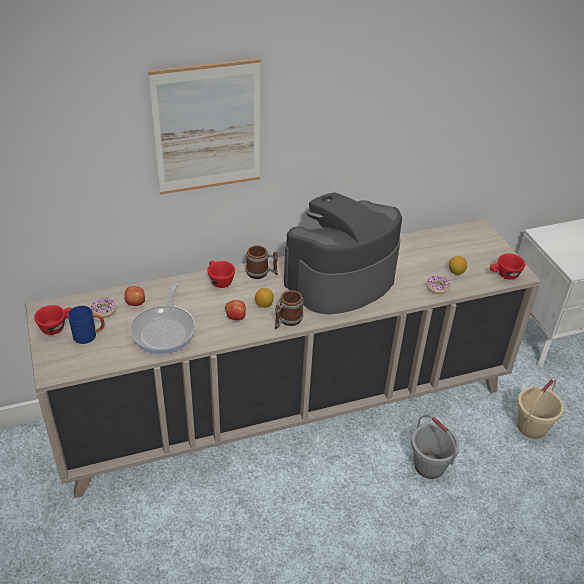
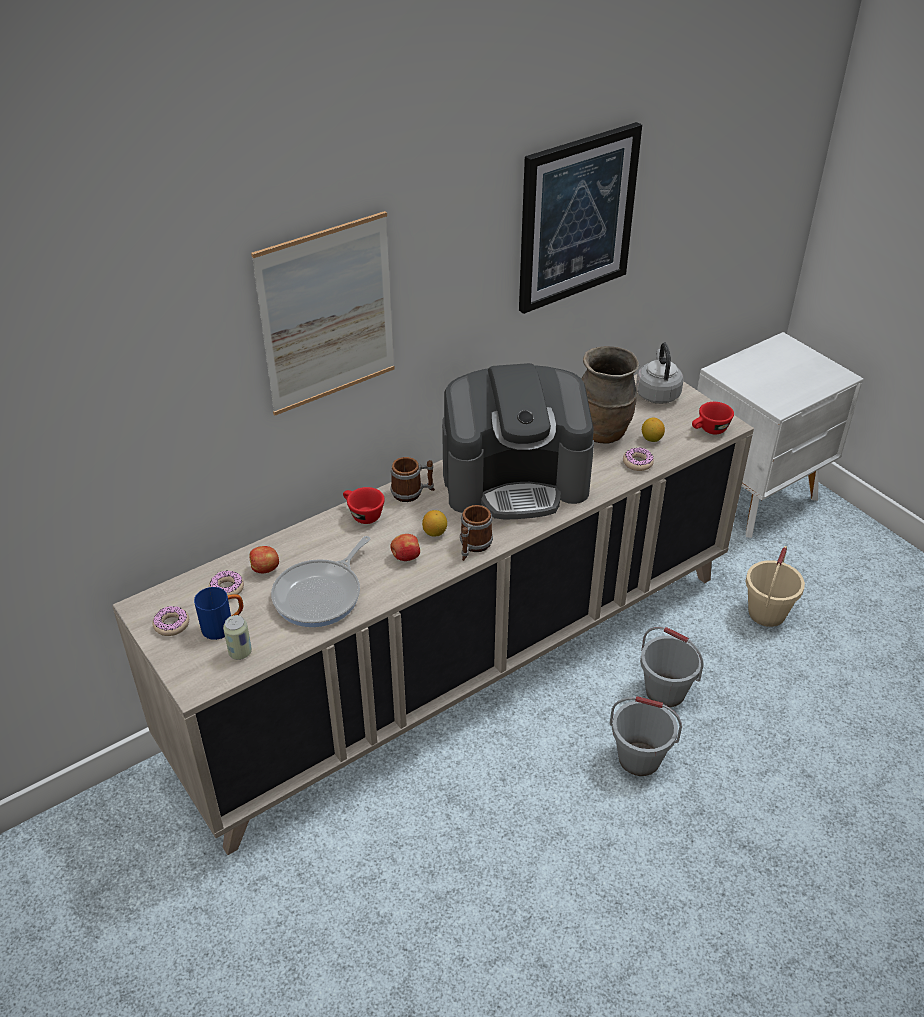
camera: 15 degrees left, 0 degrees up
red cup [34,305,72,335] -> donut [152,606,189,636]
frying pan [130,282,196,354] -> frying pan turned 45 degrees clockwise [271,536,370,627]
coffee machine [284,193,402,315] -> coffee machine turned 135 degrees counterclockwise [442,363,594,519]
none -> can [223,615,252,660]
none -> picture [519,122,642,314]
none -> brown vase [581,346,639,444]
none -> grey bucket [610,696,682,776]
none -> grey kettle [636,342,683,404]

